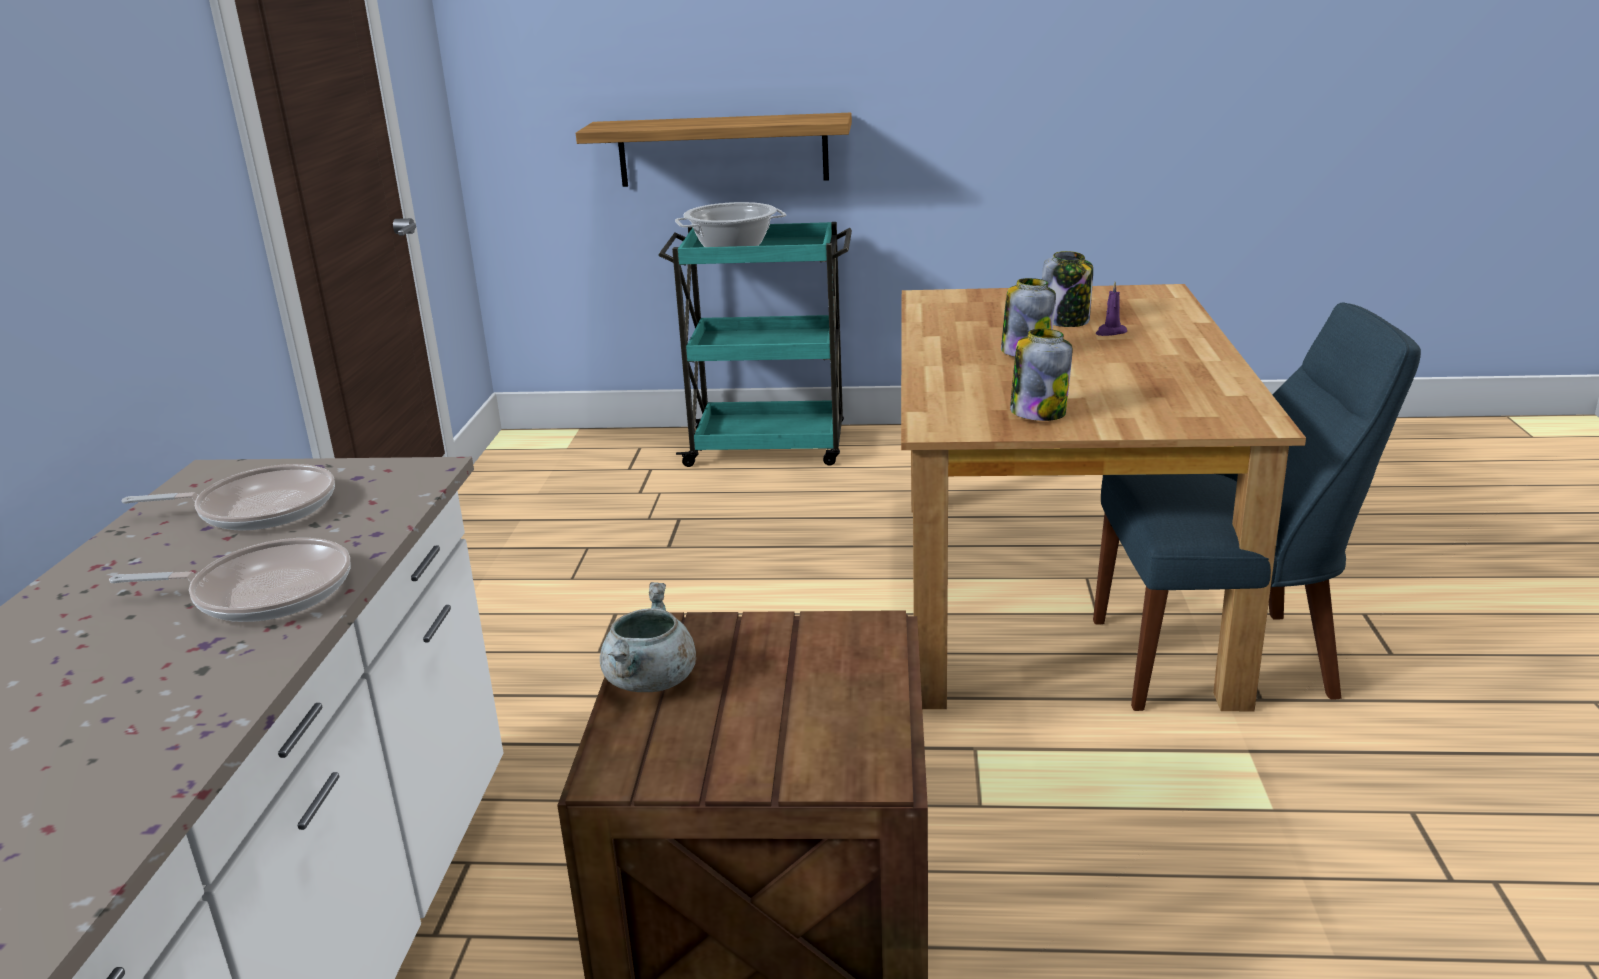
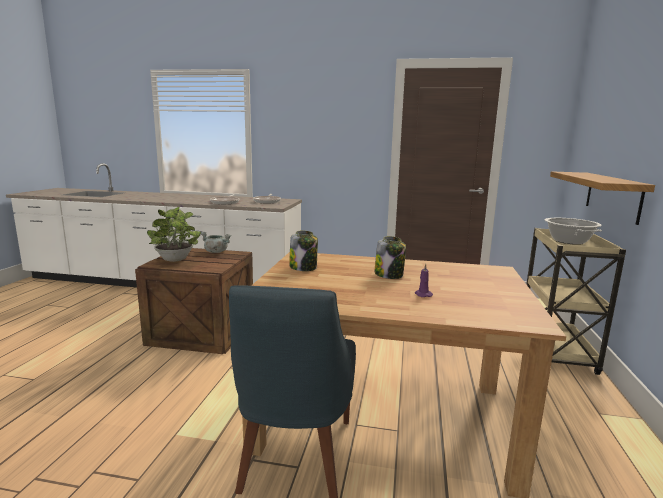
camera: 95 degrees right, 10 degrees down
turquoise cart [658,222,852,467] -> beige cart [526,228,626,375]
jar [1042,251,1093,327] -> none
none -> potted plant [147,207,201,262]

